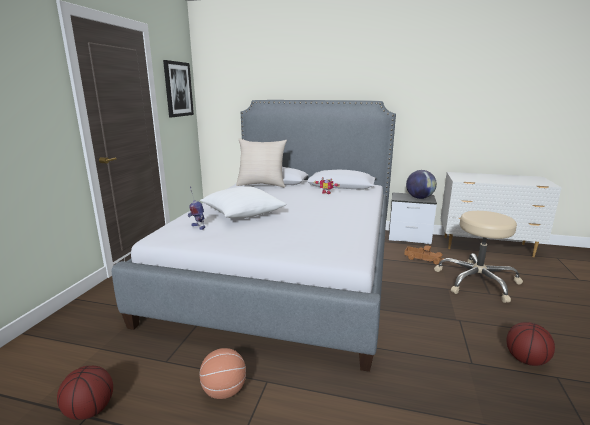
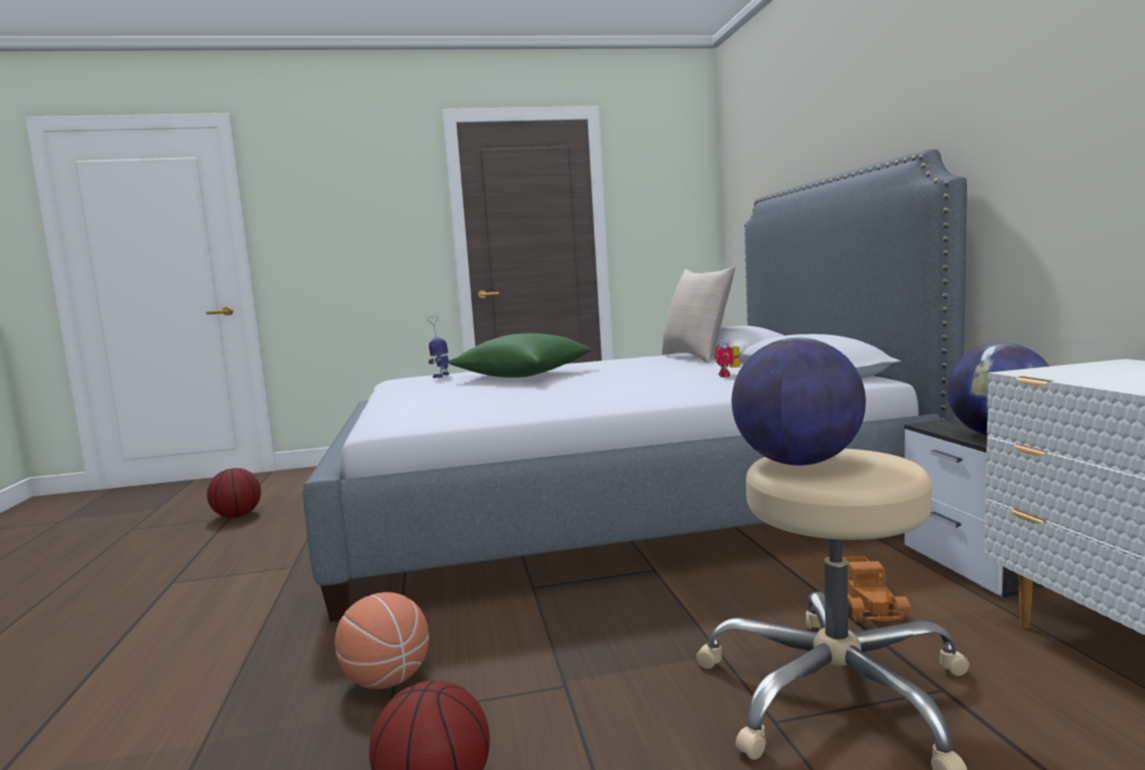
camera: 65 degrees right, 10 degrees down
picture [163,60,194,117] -> none
white pillow [200,187,286,219] -> green pillow [448,333,593,378]
basketball [200,348,246,399] -> basketball moved to [335,592,429,689]
none -> globe [732,338,866,465]

